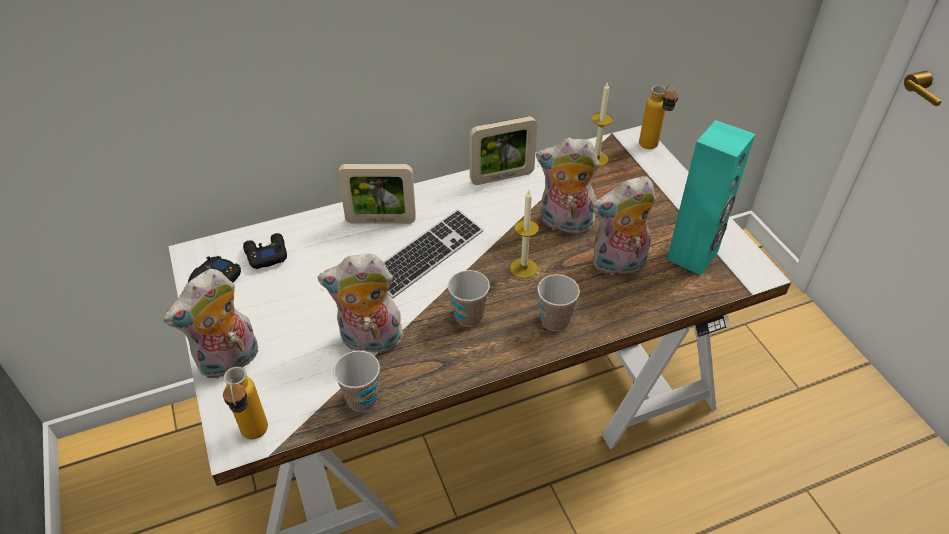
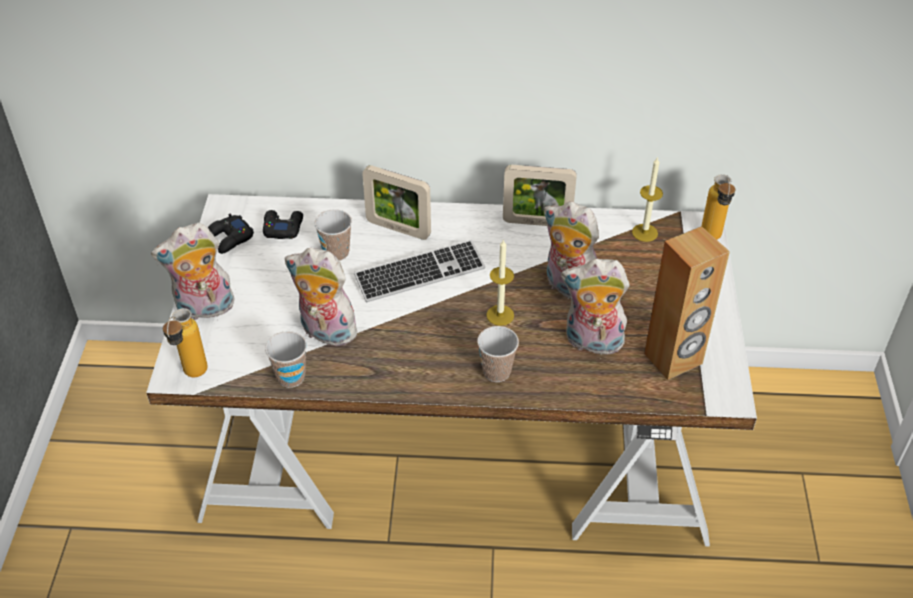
camera: 25 degrees right, 0 degrees up
cup [448,270,490,327] -> cup moved to [314,209,352,261]
turquoise speaker [667,120,755,275] -> brown speaker [644,226,730,380]

